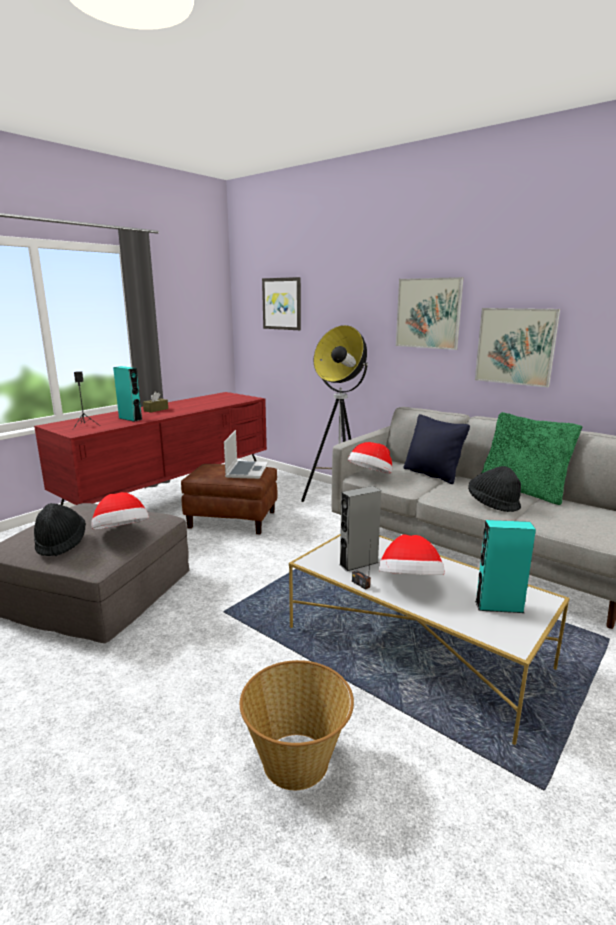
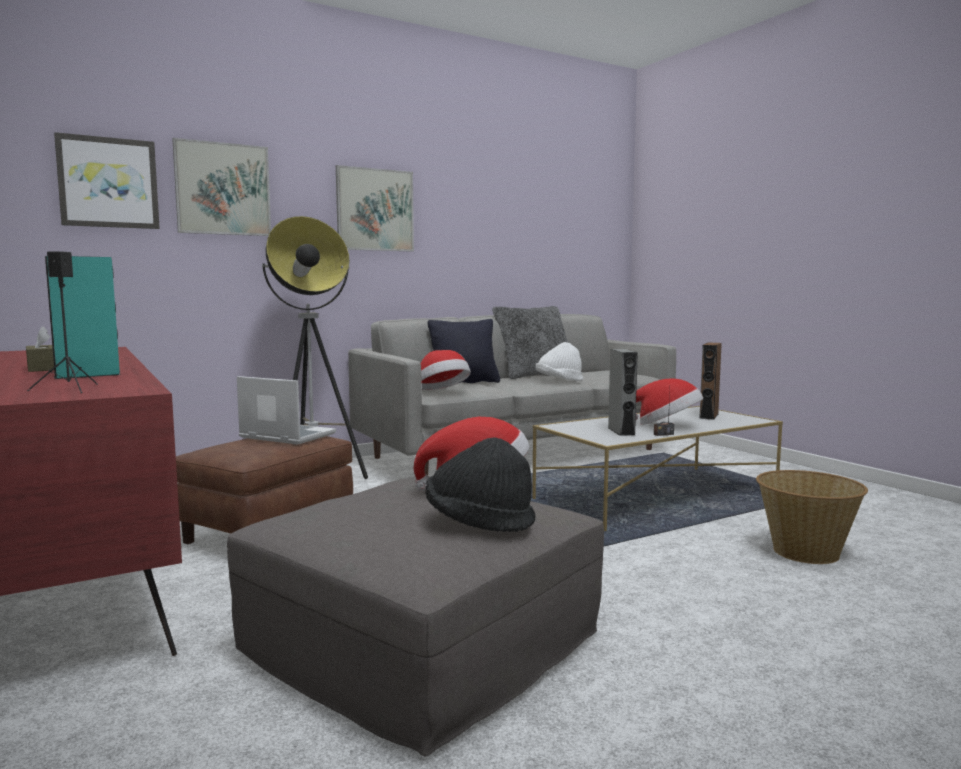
camera: 70 degrees left, 10 degrees down
black hat [468,466,521,512] -> white hat [536,342,583,381]
picture [475,308,560,388] -> picture moved to [172,138,271,236]
turquoise speaker [475,520,536,613] -> brown speaker [699,343,722,420]
green pillow [482,412,582,505] -> grey pillow [492,306,569,379]

